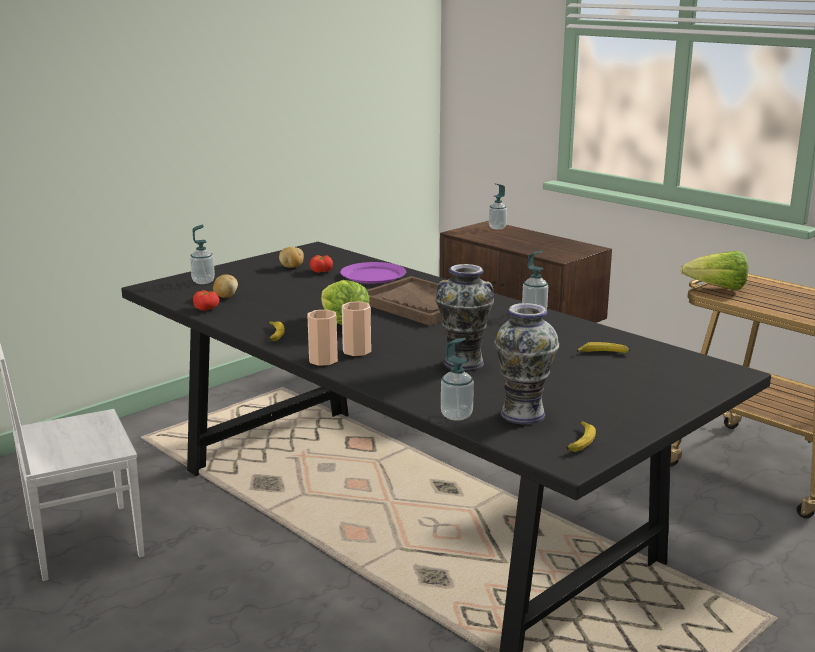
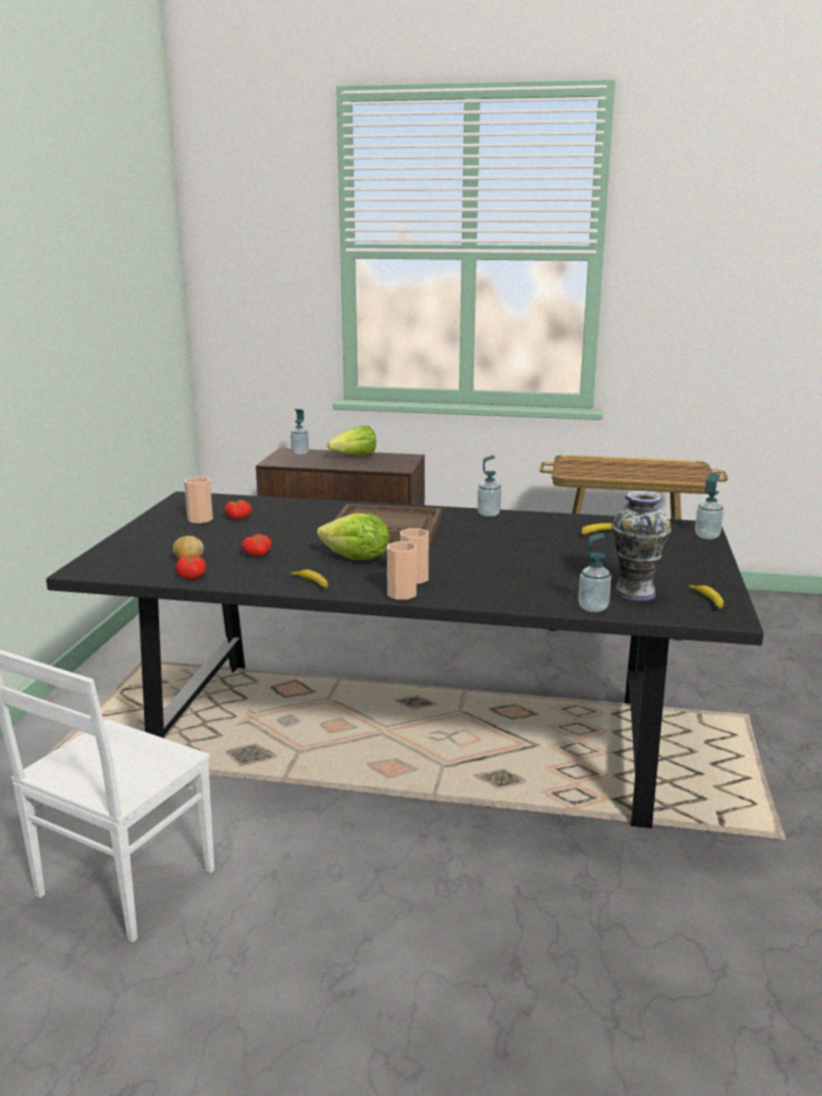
camera: 35 degrees left, 0 degrees up
soap dispenser [190,224,215,284] -> soap dispenser moved to [695,473,724,539]
potato [279,247,304,268] -> cup [184,477,213,524]
purple plate [340,262,406,284] -> none
vase [435,264,494,371] -> none
lettuce [681,251,748,290] -> lettuce moved to [327,425,376,456]
none -> tomato [242,534,272,556]

